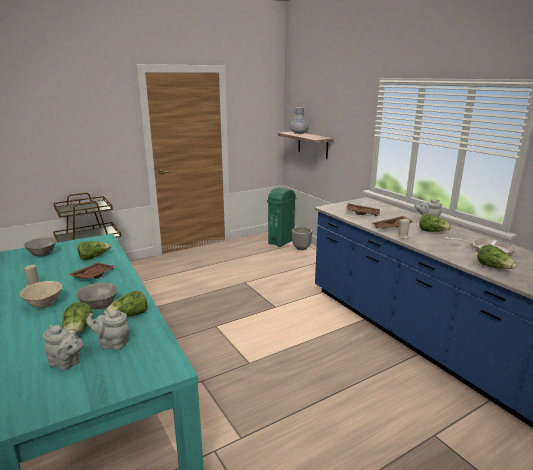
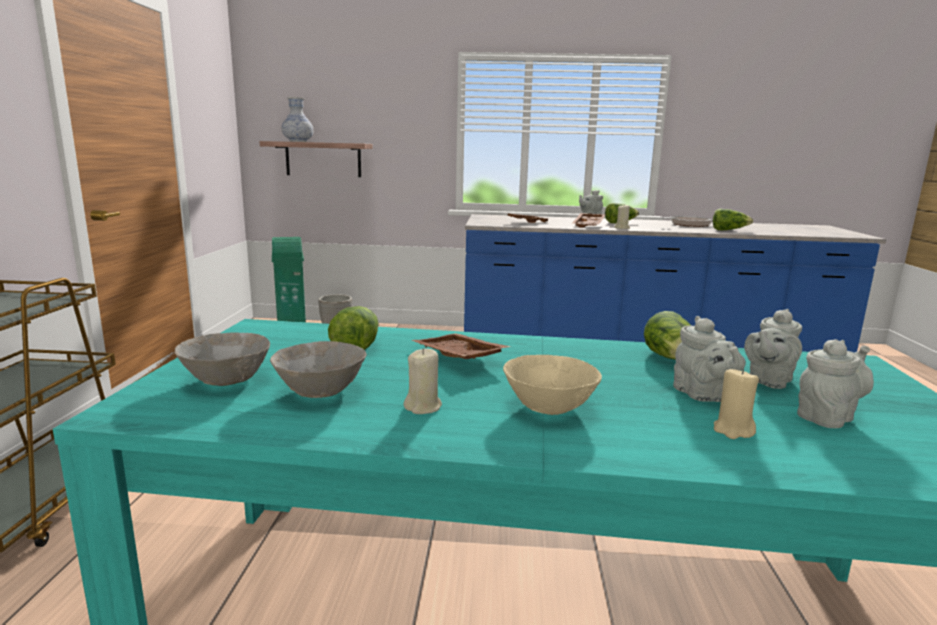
camera: 55 degrees left, 5 degrees down
lettuce [62,302,93,334] -> grey teapot [673,316,746,402]
grey bowl [76,283,117,310] -> grey bowl moved to [270,341,367,398]
none -> beige candle [714,368,759,439]

